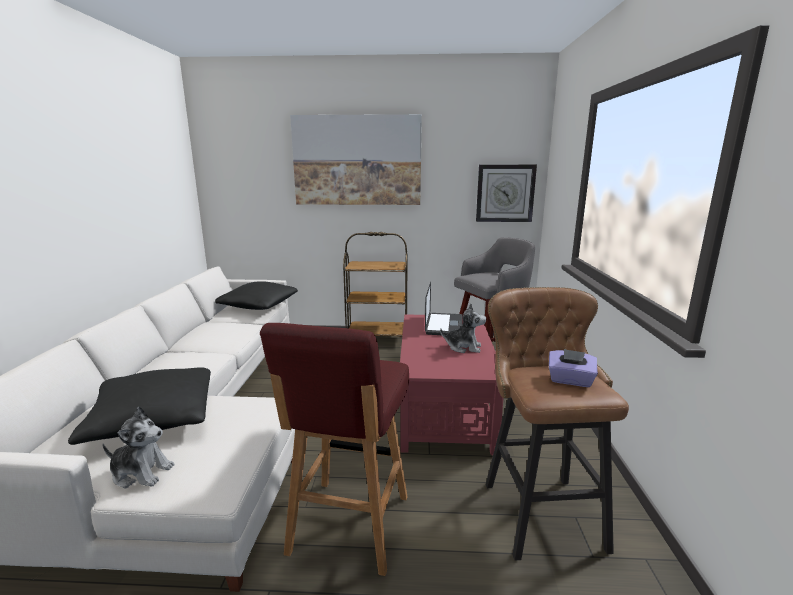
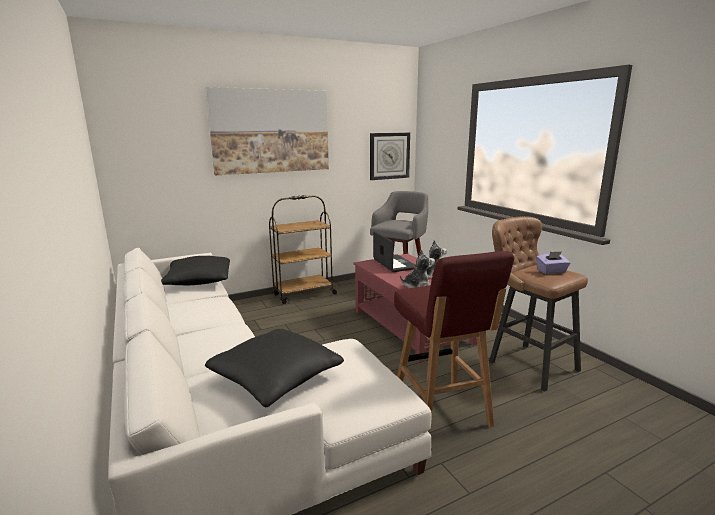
camera: 30 degrees left, 0 degrees up
plush toy [102,406,175,488] -> plush toy moved to [400,250,435,288]

